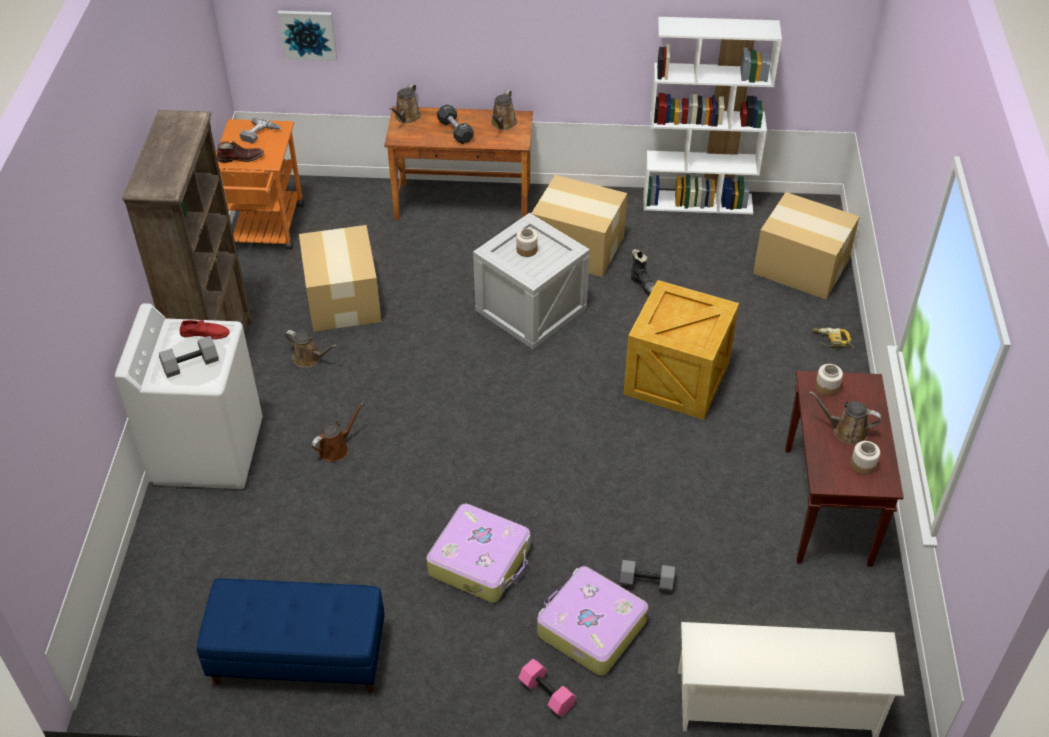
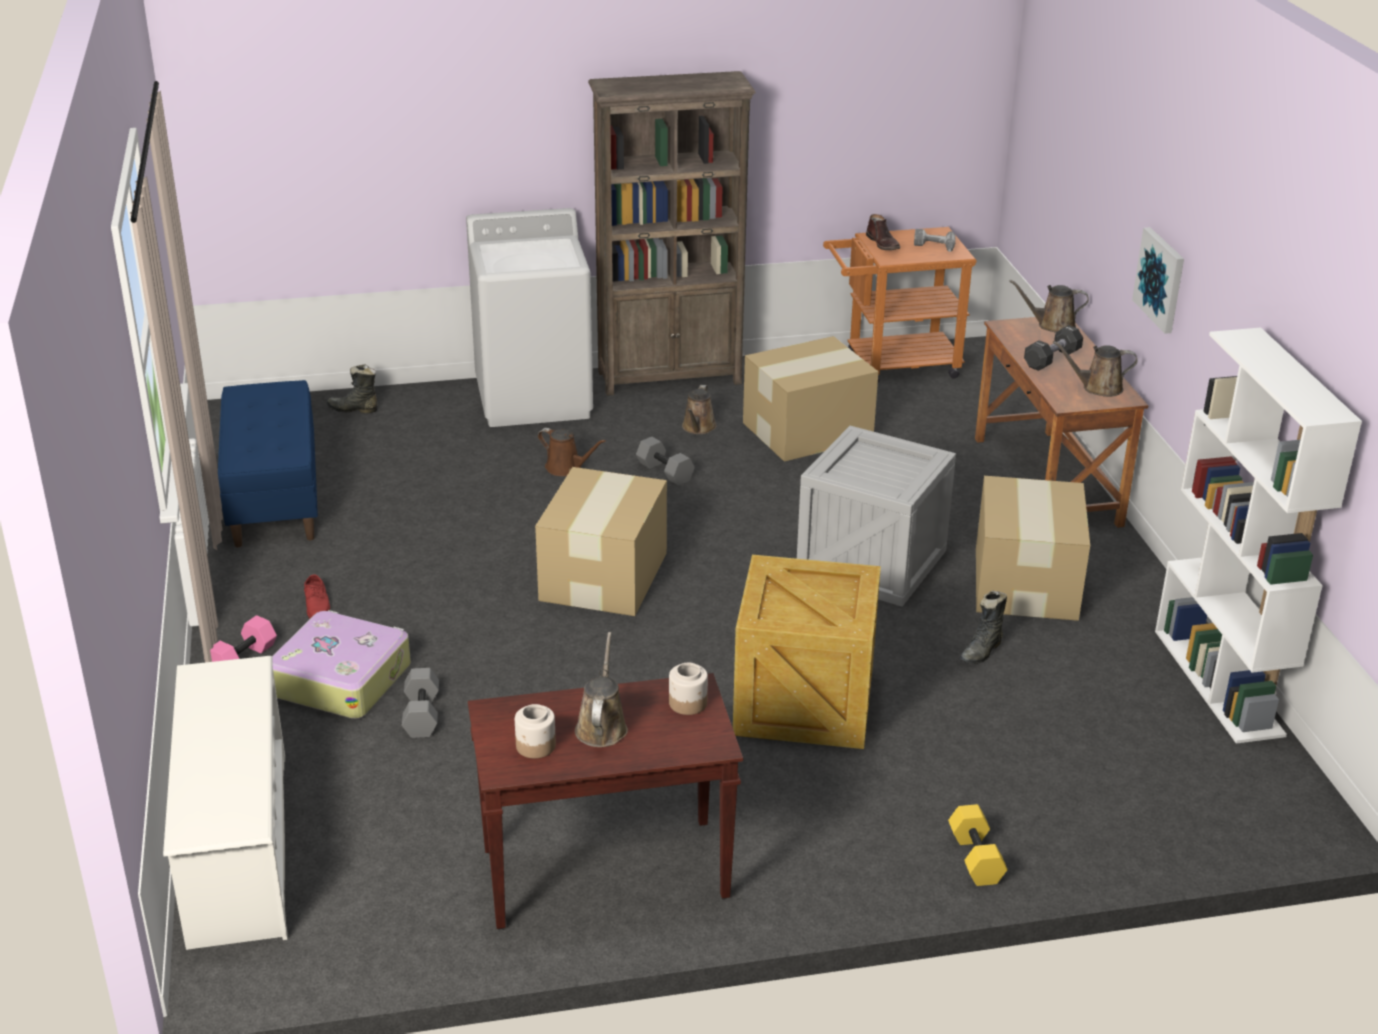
camera: 75 degrees right, 15 degrees down
grey dumbbell [159,336,219,378] -> grey dumbbell moved to [636,437,695,486]
red shoe [180,319,230,339] -> red shoe moved to [304,575,330,619]
picture [277,11,337,61] -> picture moved to [1132,227,1184,334]
suitcase [426,503,530,603] -> none
jar [516,229,538,257] -> none
cardboard box [753,192,860,299] -> cardboard box moved to [535,467,667,616]
power drill [812,328,854,349] -> yellow dumbbell [948,804,1008,886]
none -> black boot [327,364,377,414]

